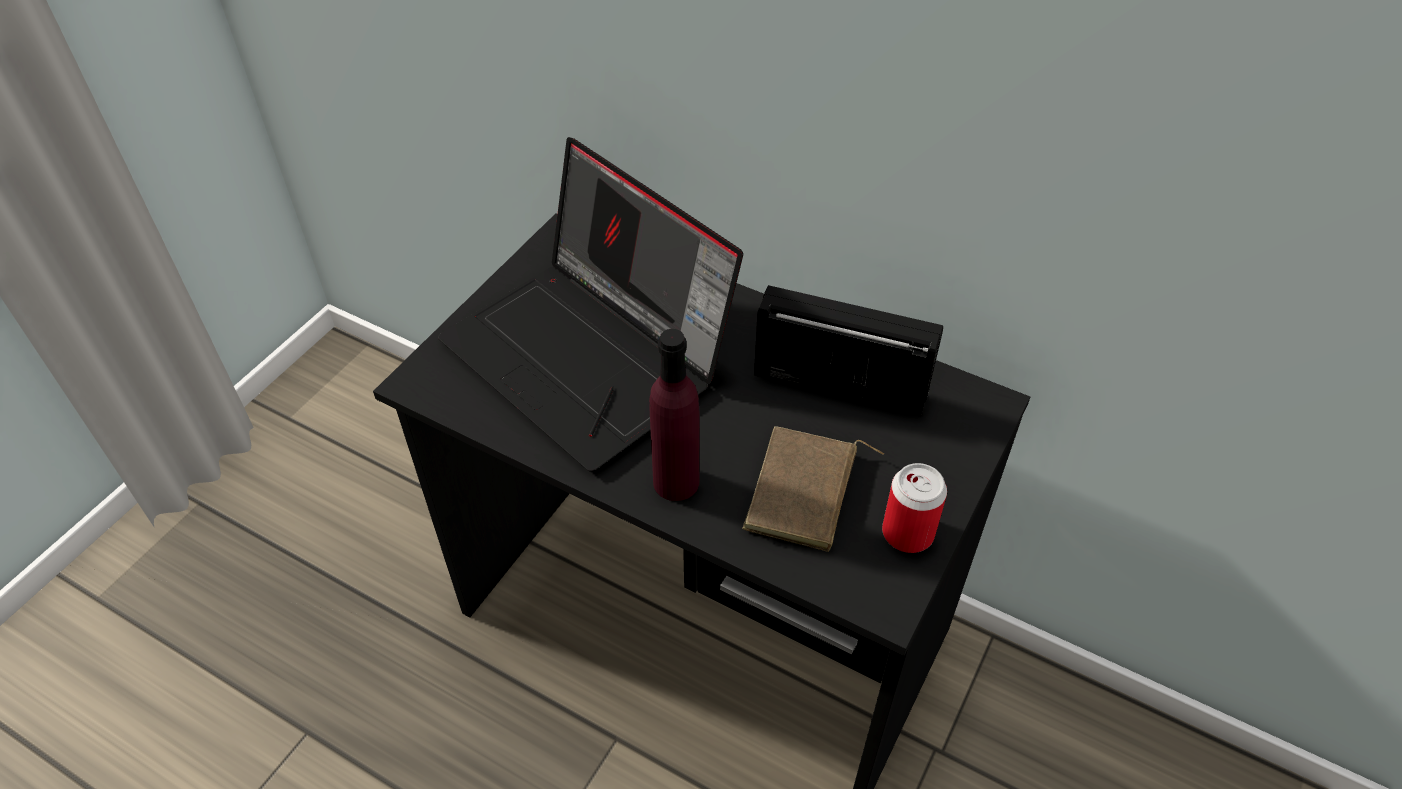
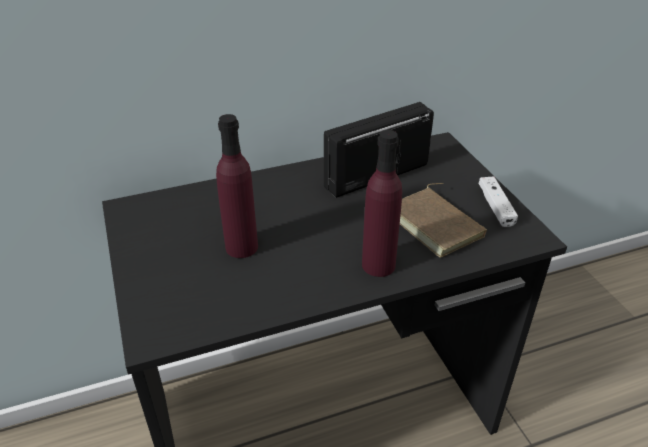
camera: 50 degrees left, 10 degrees down
laptop [438,137,743,471] -> purple bottle [216,114,258,258]
can [882,463,947,553] -> white game controller [479,177,518,227]

